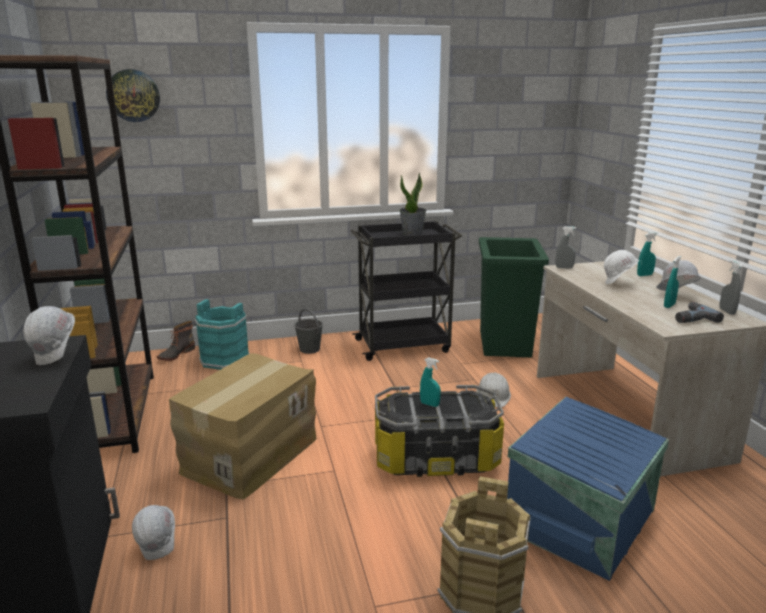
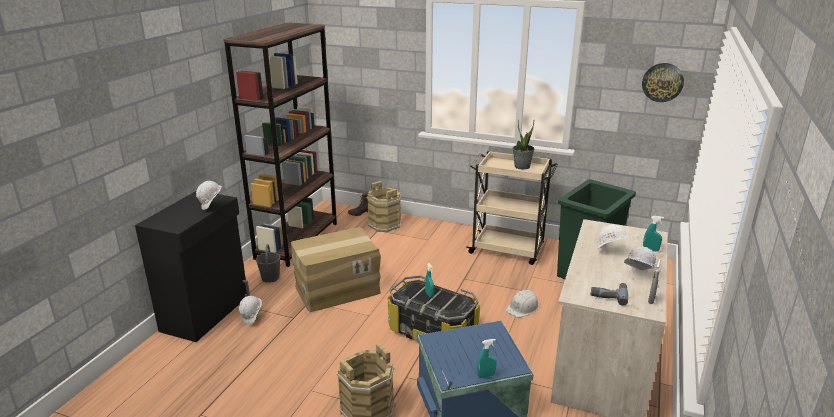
camera: 35 degrees right, 5 degrees up
wall clock [106,69,160,122] -> wall clock moved to [642,63,684,102]
turquoise bucket [195,299,250,370] -> brown bucket [367,181,402,232]
grey bucket [294,308,323,354] -> grey bucket moved to [256,244,281,283]
black cart [351,221,462,361] -> beige cart [466,151,558,265]
grey spray bottle [556,226,576,269] -> none
turquoise spray bottle [664,256,681,308] -> turquoise spray bottle moved to [477,339,497,378]

